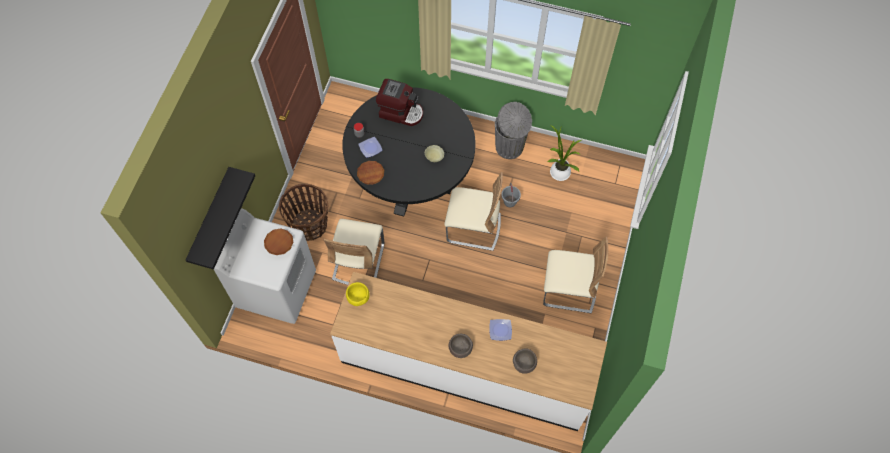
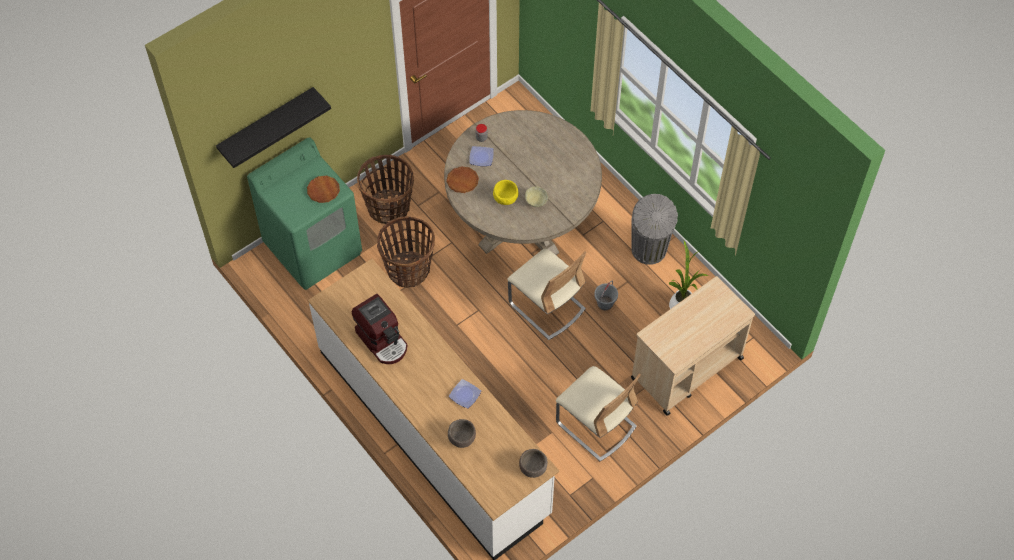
camera: 35 degrees right, 5 degrees down
white washing machine [214,208,316,324] -> green washing machine [247,137,362,290]
beige chair [323,219,384,285] -> basket [377,216,435,288]
black dining table [342,87,476,217] -> beige dining table [444,110,602,255]
yellow bowl [346,282,369,306] -> yellow bowl moved to [493,180,518,205]
coffee machine [376,79,423,126] -> coffee machine moved to [352,294,407,364]
brown bowl [449,334,473,358] -> brown bowl moved to [519,449,548,478]
none -> beige cart [631,276,755,416]

